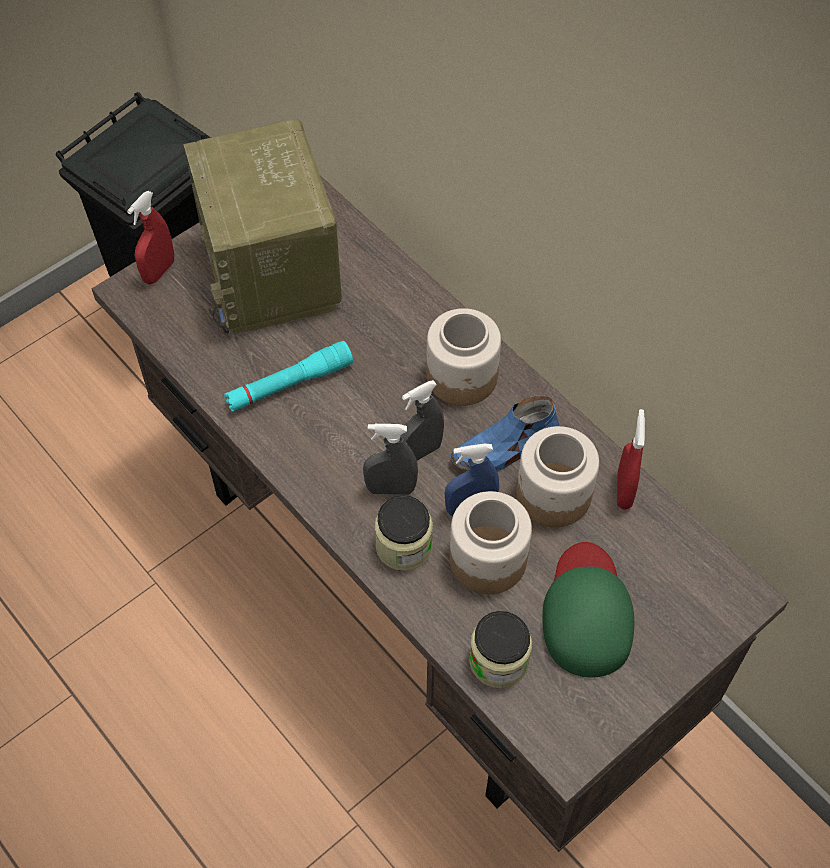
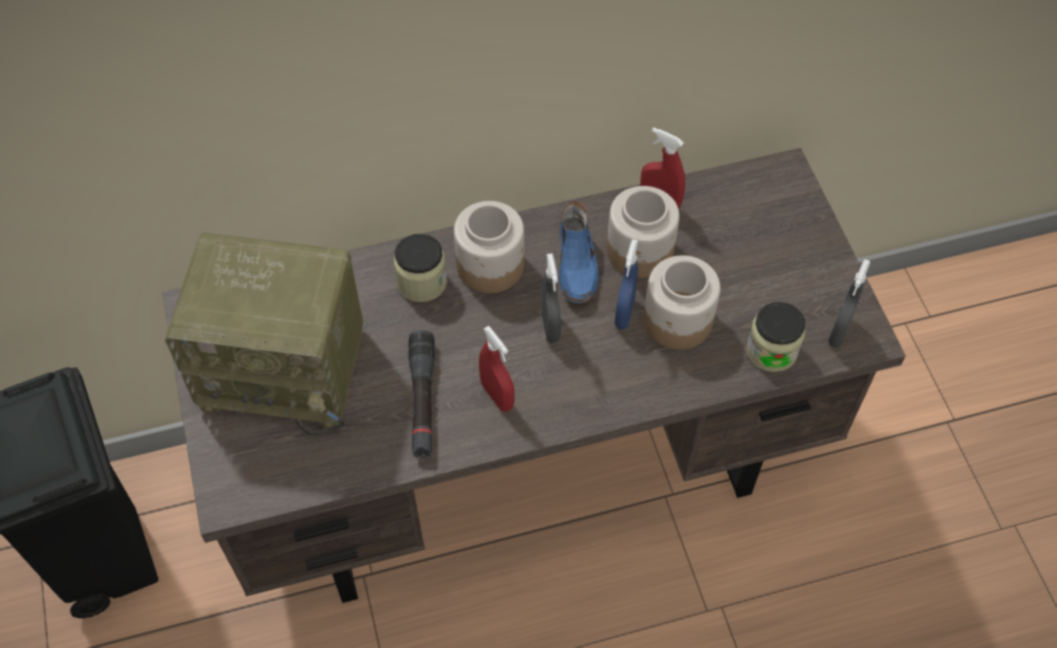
camera: 65 degrees left, 0 degrees up
red spray bottle [127,191,174,284] -> red spray bottle moved to [479,326,515,412]
turquoise flashlight [224,341,353,412] -> black flashlight [409,330,435,458]
grey spray bottle [363,424,418,495] -> grey spray bottle moved to [828,259,870,347]
jar [375,495,433,571] -> jar moved to [394,234,447,302]
green cap [542,542,634,678] -> none

